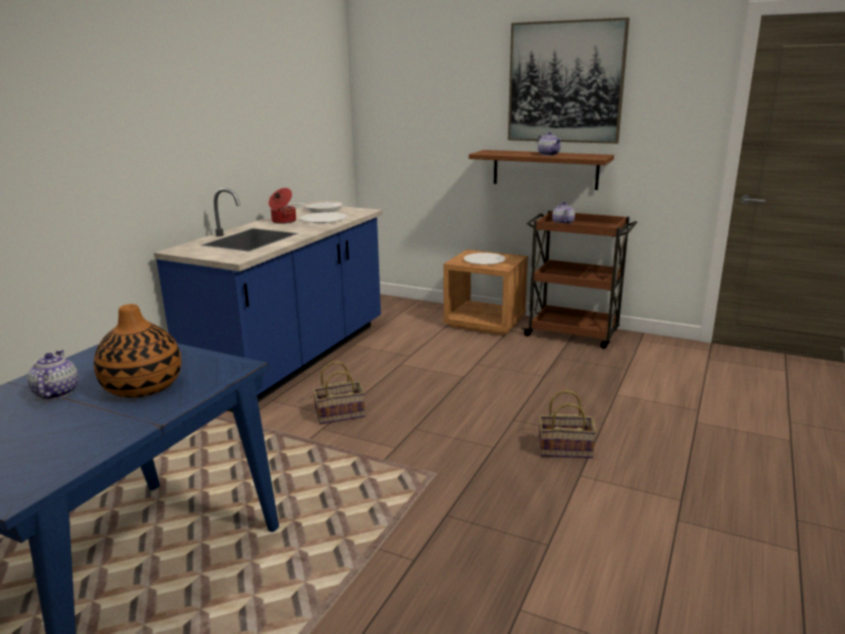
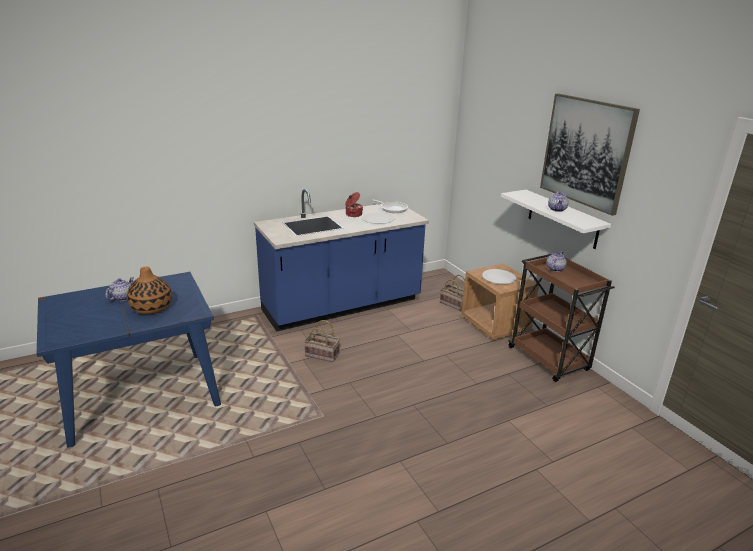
camera: 35 degrees right, 5 degrees up
brown shelf [469,150,614,190] -> white shelf [501,190,611,249]
basket [538,390,597,458] -> basket moved to [440,275,465,311]

